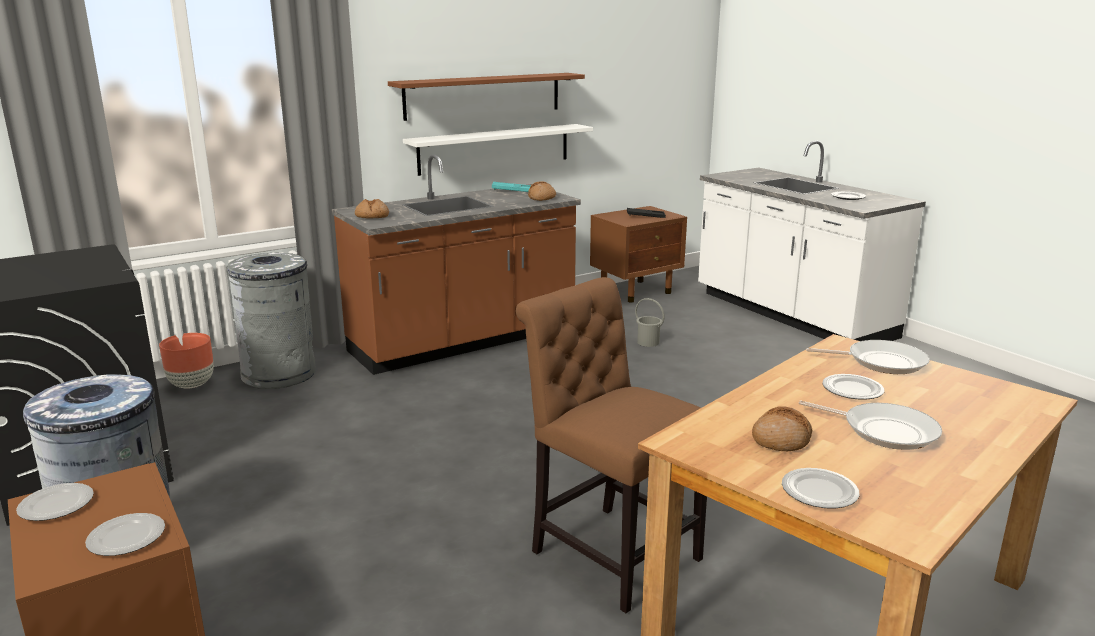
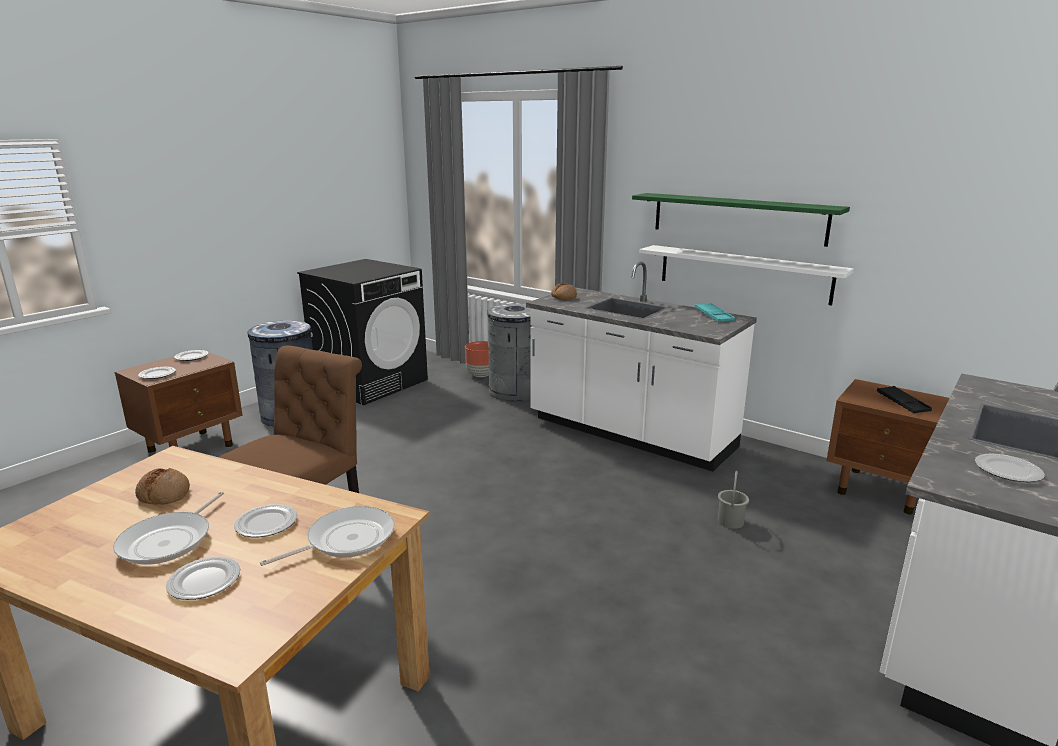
camera: 70 degrees right, 0 degrees up
brown counter [332,154,581,375] -> white counter [526,261,757,472]
brown shelf [388,73,585,121] -> green shelf [632,193,850,247]
bread [528,181,556,201] -> none
plate [782,468,860,509] -> plate moved to [166,557,240,600]
frying pan [806,340,930,374] -> frying pan turned 120 degrees counterclockwise [260,506,395,566]

